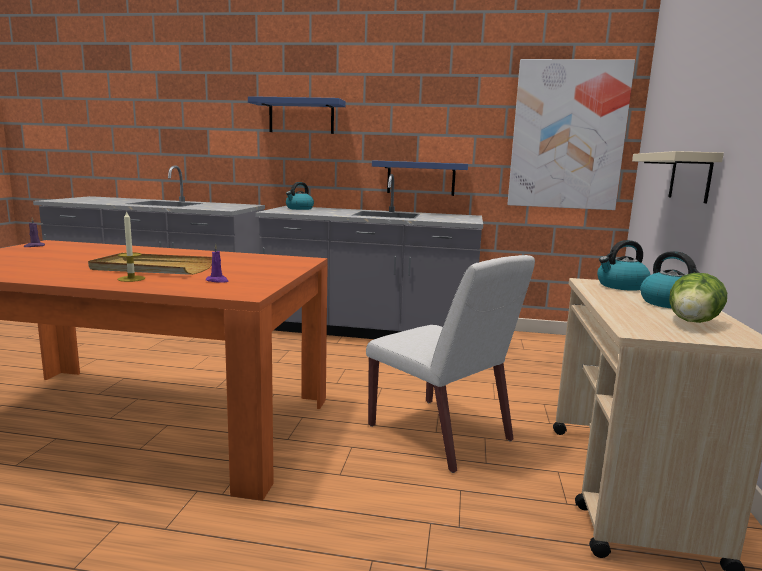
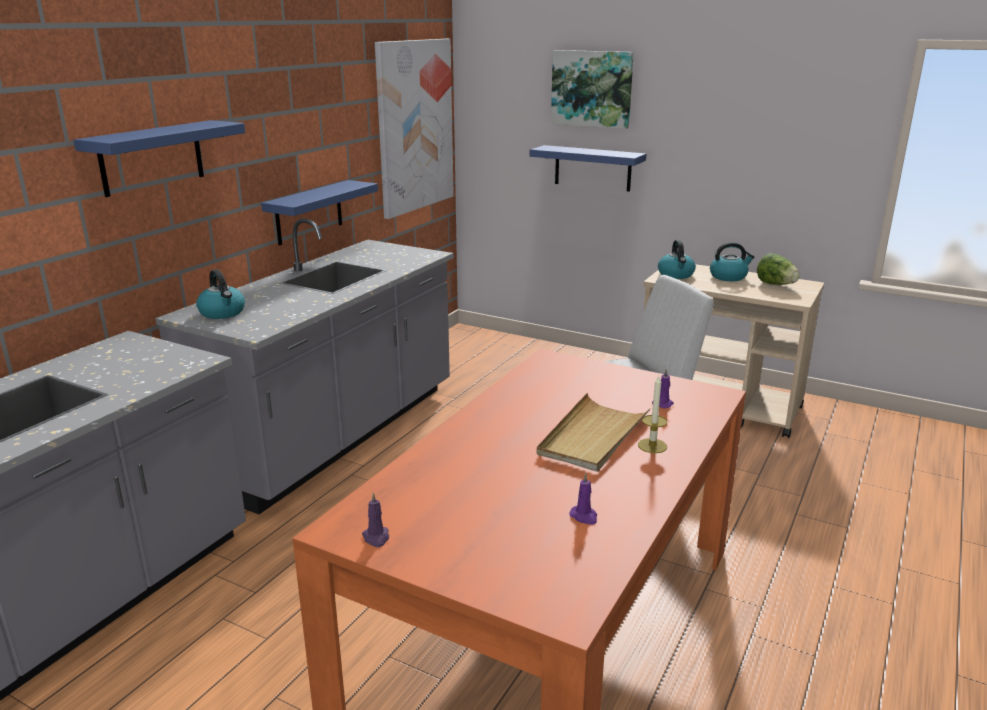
camera: 70 degrees left, 10 degrees up
beige shelf [632,151,724,203] -> blue shelf [530,145,646,192]
none -> picture [551,50,634,129]
none -> purple candle [569,473,597,525]

